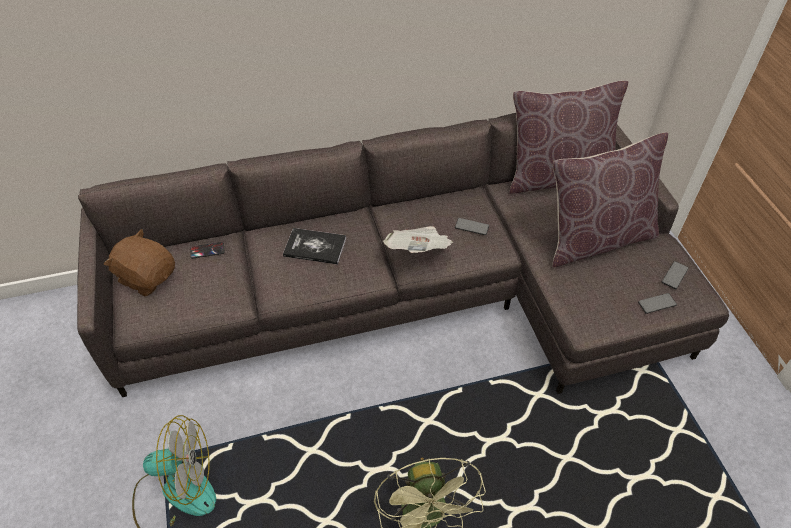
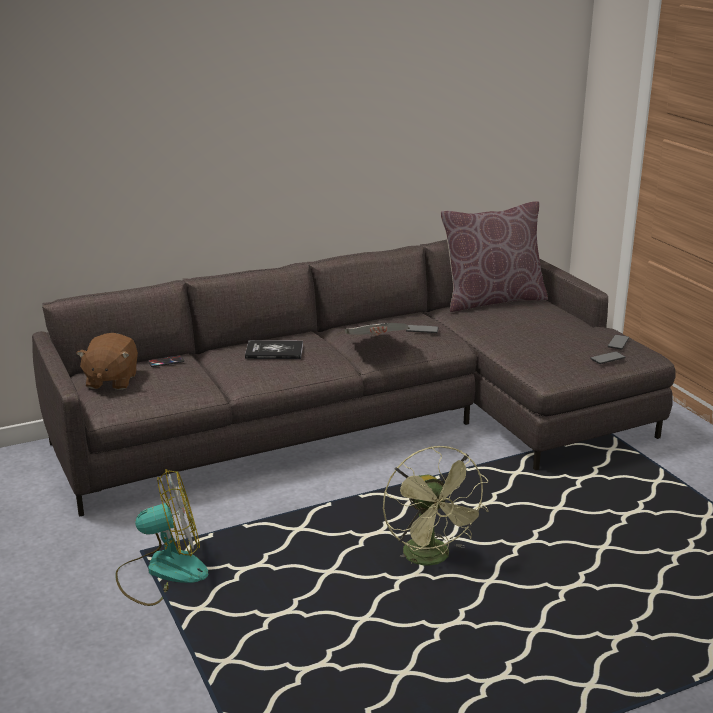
camera: 10 degrees left, 25 degrees down
brown plush toy [104,229,175,296] -> brown plush toy turned 105 degrees counterclockwise [76,333,138,390]
brown pillow [552,132,668,267] -> none

